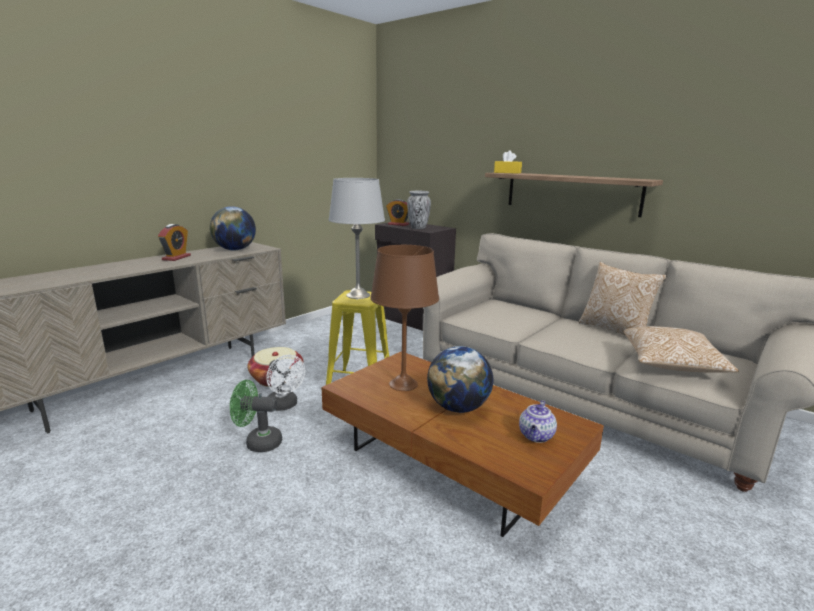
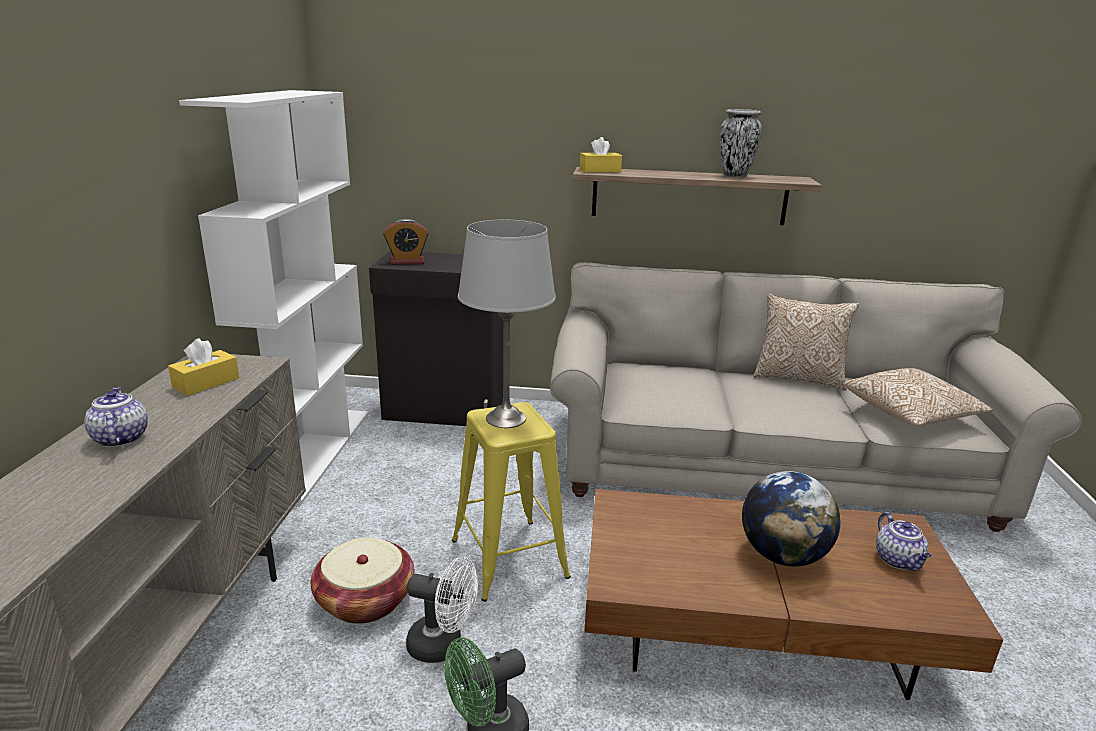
camera: 35 degrees left, 5 degrees up
alarm clock [158,224,191,261] -> teapot [84,387,148,447]
globe [210,206,256,251] -> yellow tissue box [168,338,239,396]
brown table lamp [370,245,439,391] -> none
vase [407,191,431,229] -> vase moved to [720,109,762,178]
none -> white bookcase [179,90,368,507]

